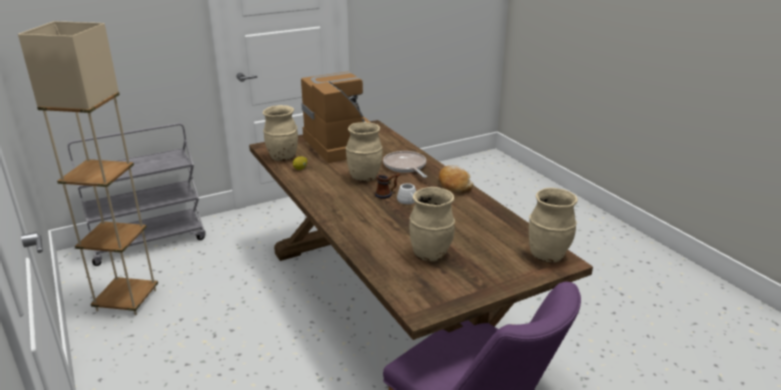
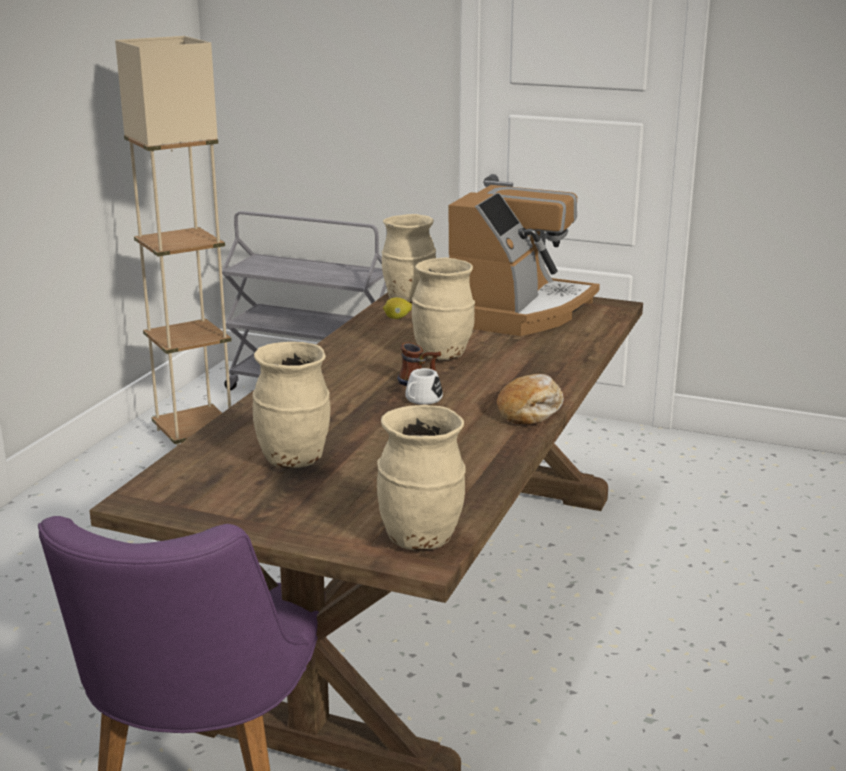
camera: 50 degrees right, 5 degrees down
frying pan [383,151,427,178] -> none

